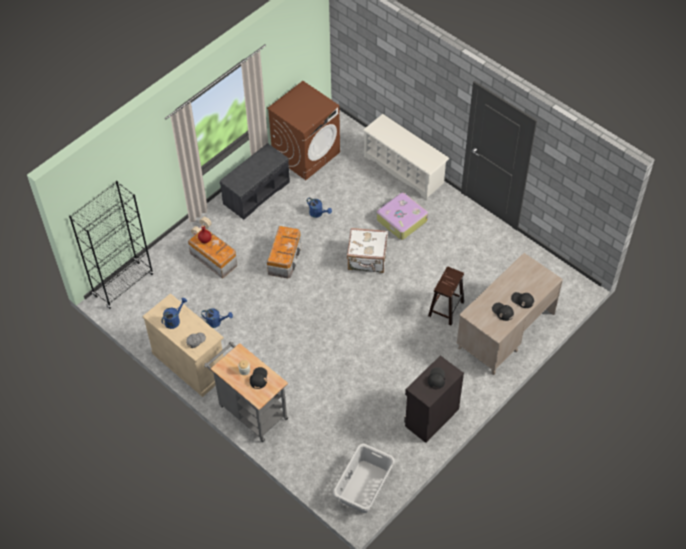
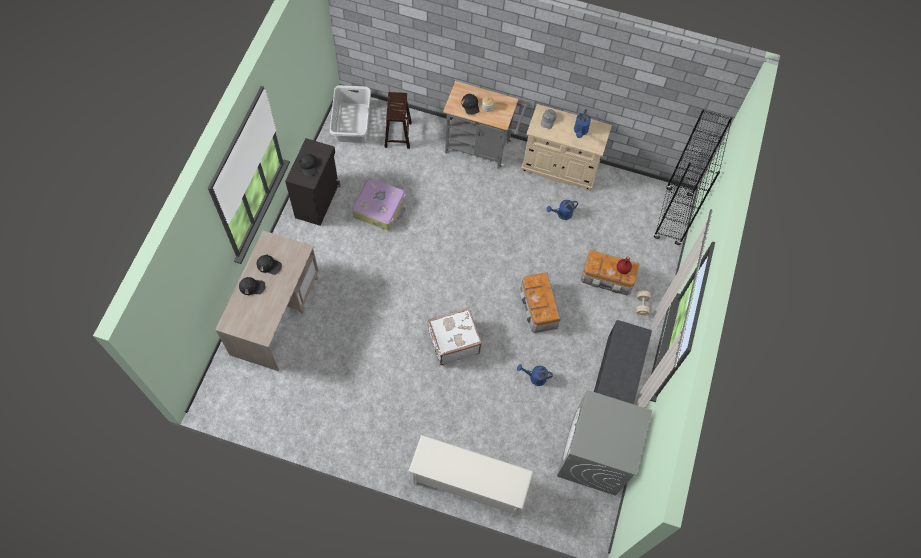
camera: 150 degrees right, 10 degrees up
brown washing machine [267,81,340,180] -> grey washing machine [557,390,652,496]
suitcase [377,192,428,240] -> suitcase moved to [352,178,406,230]
brown stool [428,266,464,325] -> brown stool moved to [384,92,412,149]

